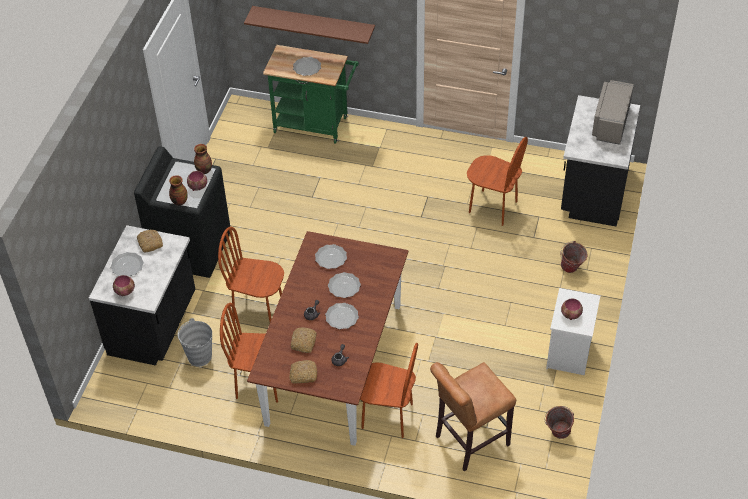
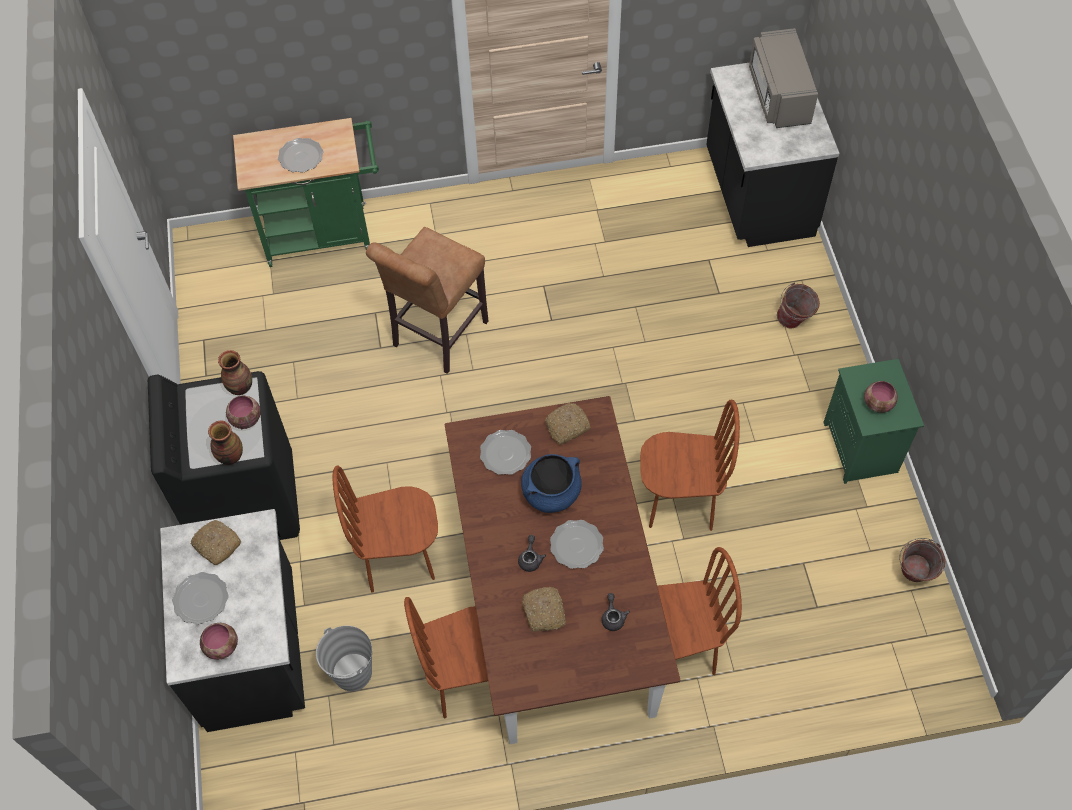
camera: 25 degrees left, 10 degrees up
brown shelf [244,6,375,44] -> none
bread [289,360,317,383] -> bread moved to [545,403,590,445]
plate [328,272,361,298] -> blue cooking pot [521,454,582,513]
brown stool [430,362,516,471] -> brown stool moved to [366,227,489,374]
brown chair [467,137,528,226] -> brown chair moved to [640,400,740,531]
white nightstand [546,288,600,375] -> green nightstand [823,359,924,484]

